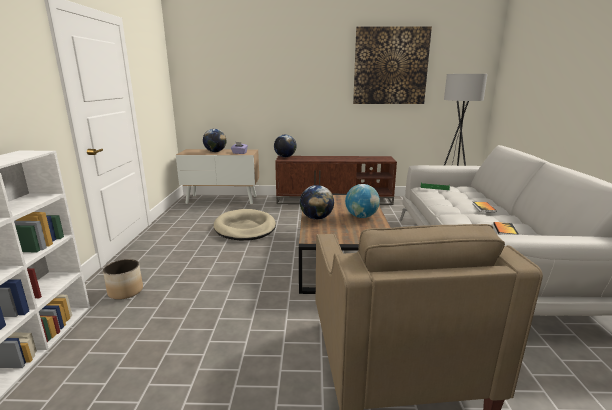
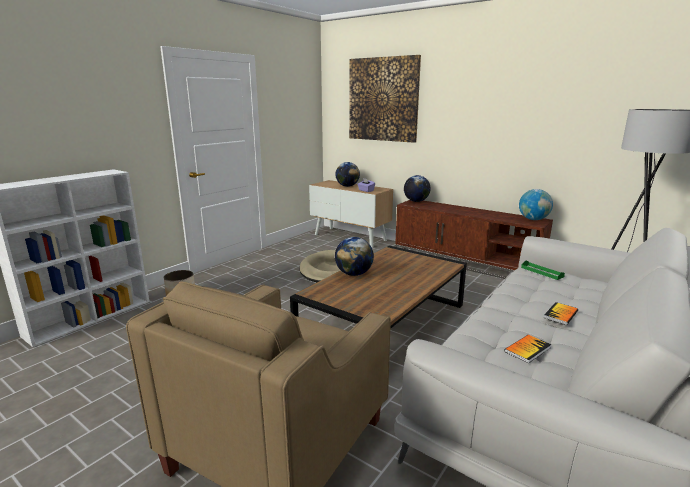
camera: 35 degrees right, 0 degrees up
globe [345,184,380,218] -> globe moved to [519,189,553,220]
picture [353,26,432,104] -> picture moved to [349,55,421,143]

